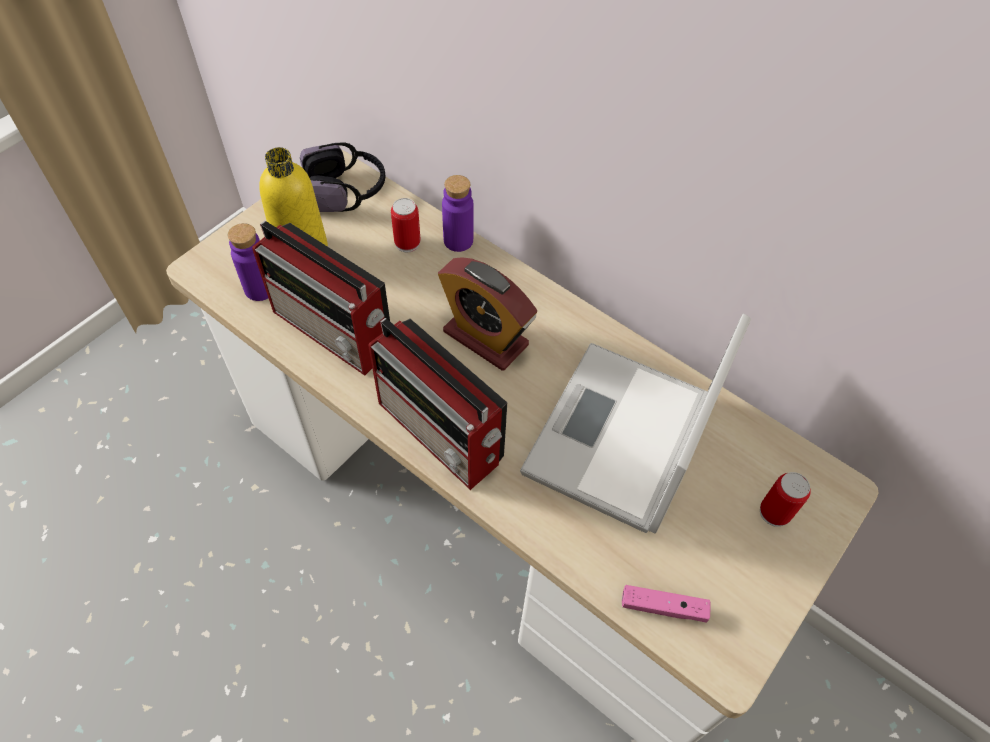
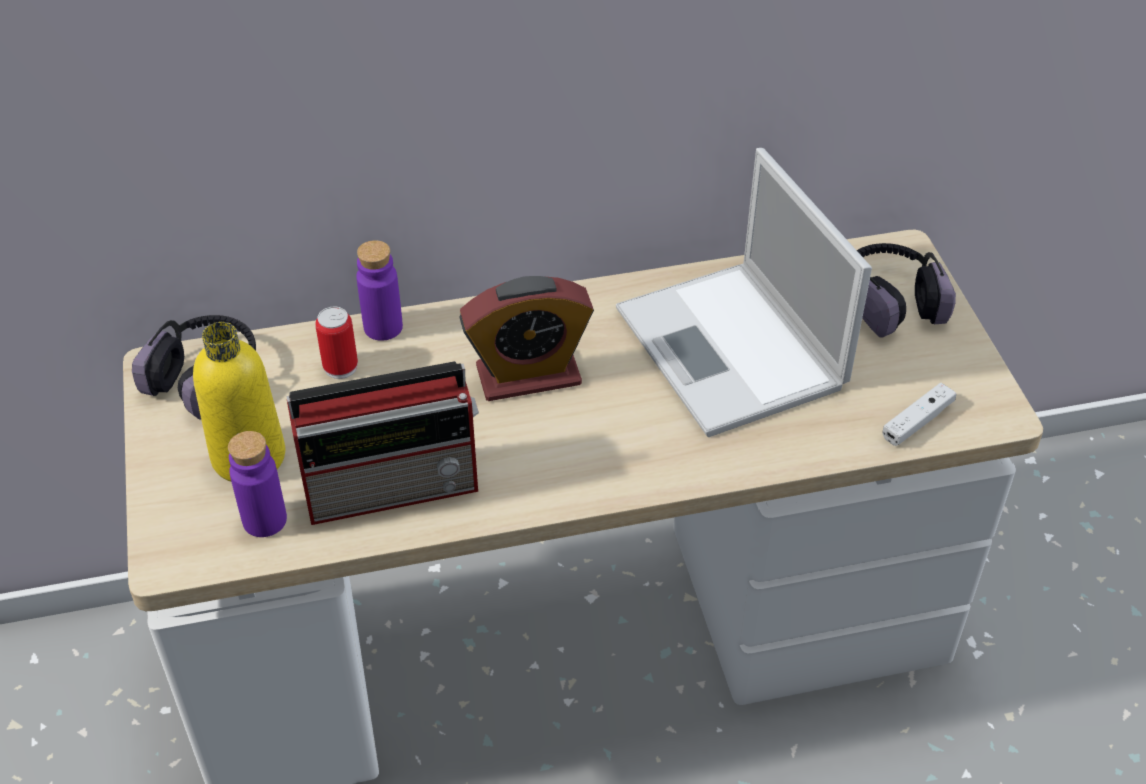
camera: 50 degrees left, 10 degrees down
radio [368,318,507,490] -> none
pink game controller [622,585,711,623] -> white game controller [882,383,957,446]
can [760,472,811,527] -> headphones [857,243,956,338]

